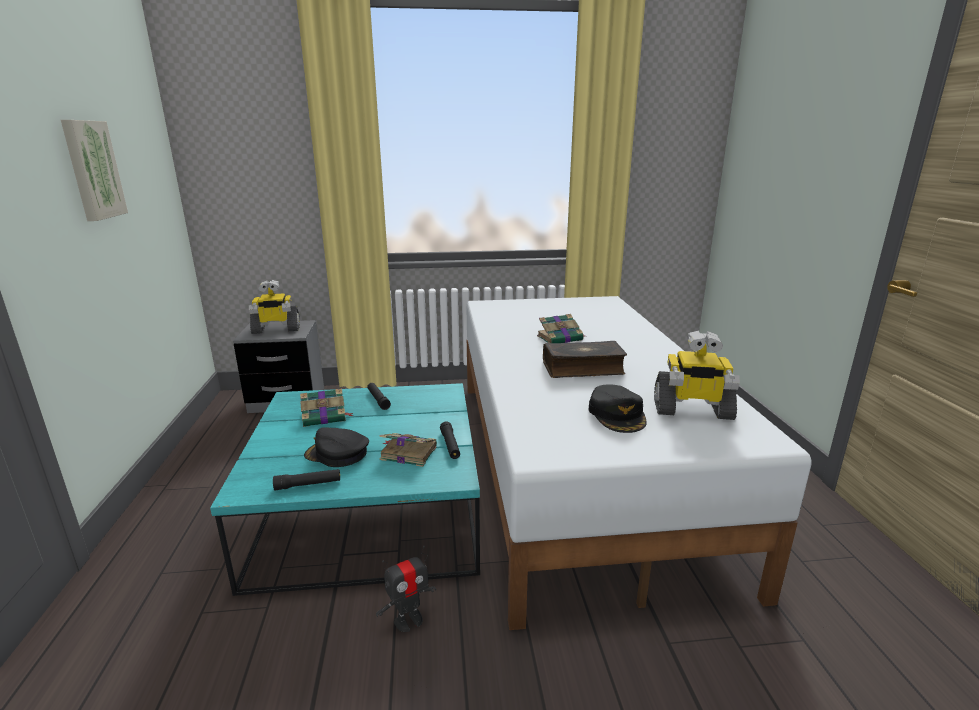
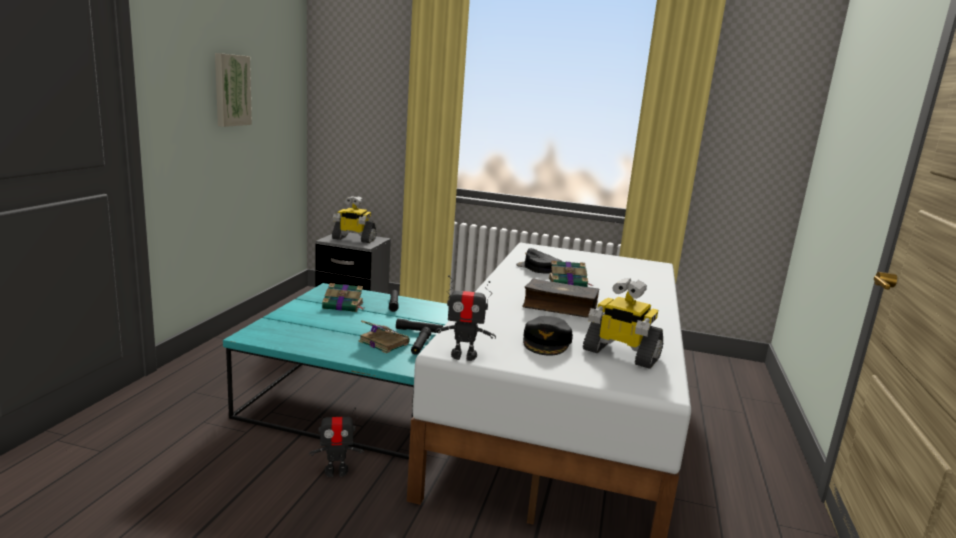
camera: 20 degrees right, 5 degrees down
black flashlight [273,469,340,490] -> black flashlight moved to [396,319,443,333]
black cap [304,427,369,467] -> black cap moved to [516,248,562,274]
none -> toy robot [435,275,496,361]

